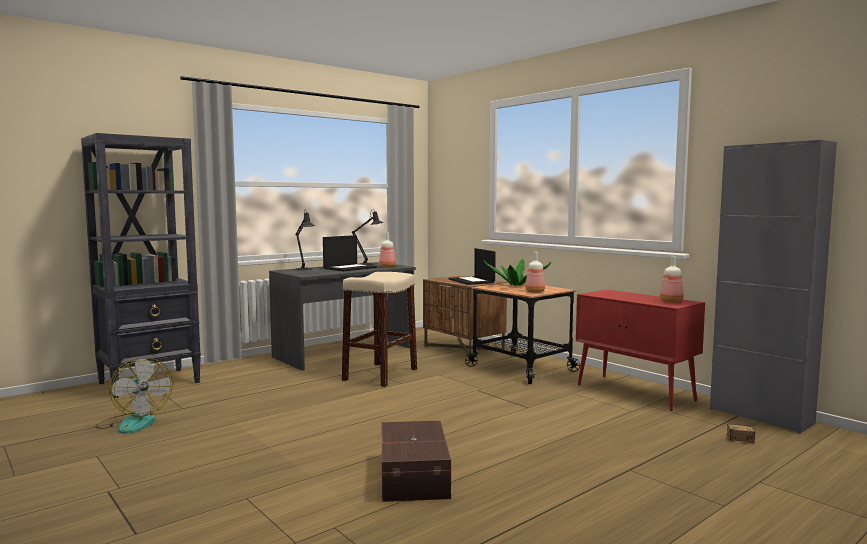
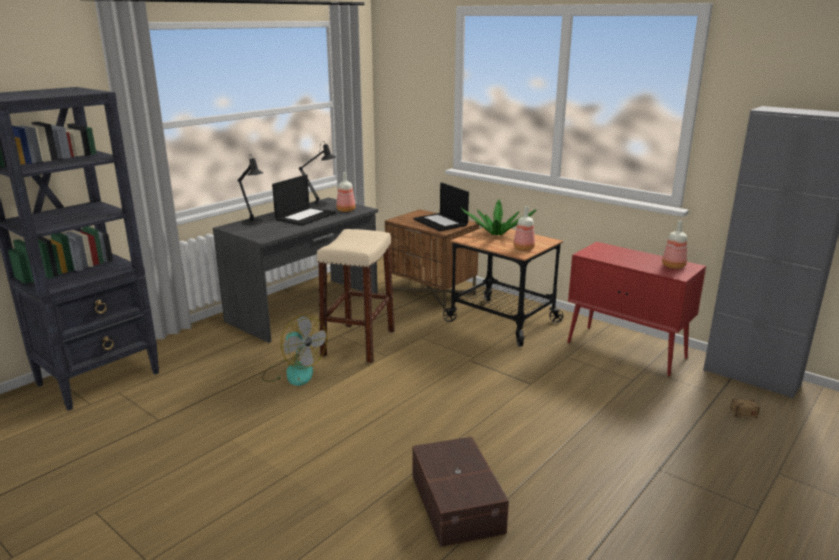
camera: 10 degrees left, 15 degrees up
fan [95,357,173,434] -> fan moved to [262,314,328,386]

